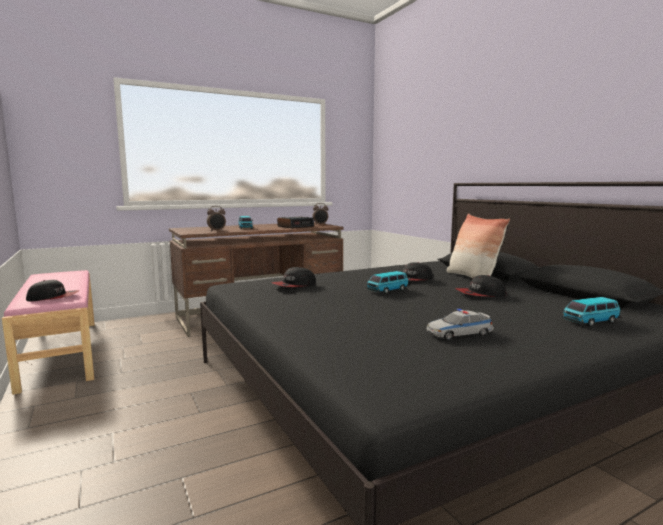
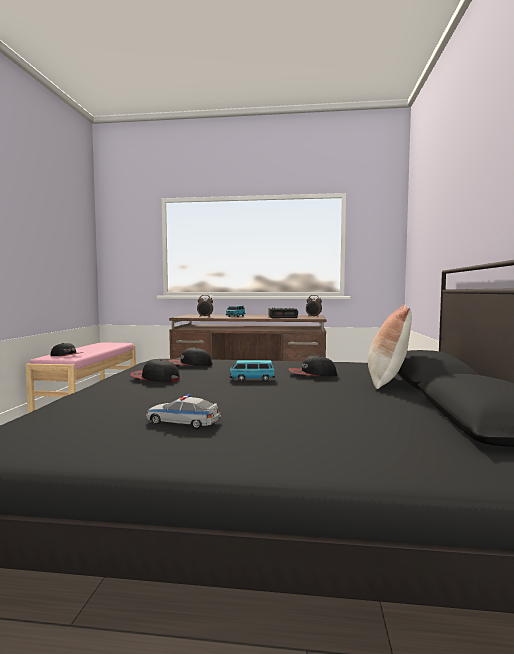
camera: 35 degrees right, 5 degrees down
cap [456,275,506,297] -> cap moved to [130,359,180,383]
toy car [562,297,621,327] -> none

